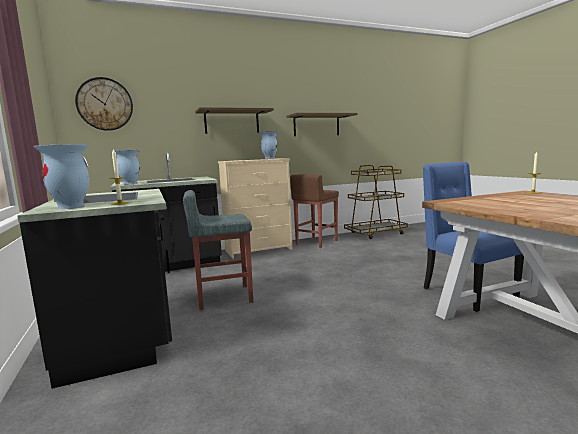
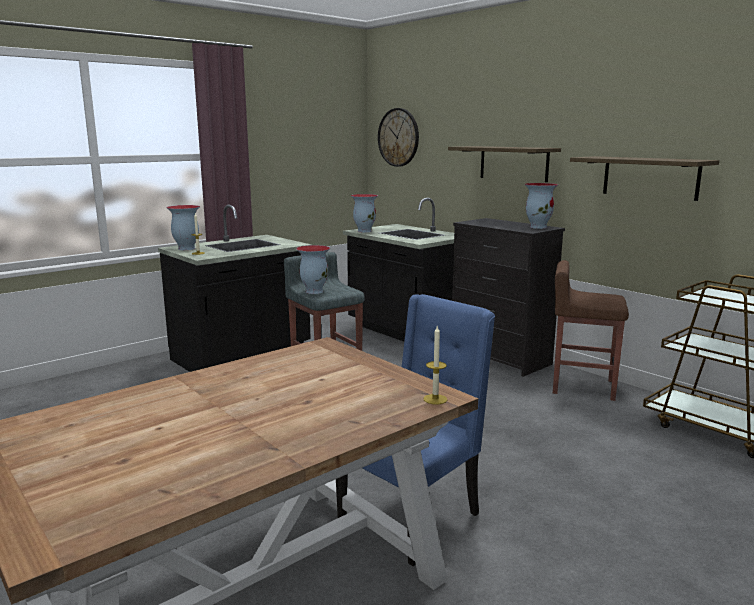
camera: 70 degrees right, 5 degrees up
beige dresser [218,159,292,259] -> black dresser [452,218,565,377]
none -> vase [296,245,330,294]

